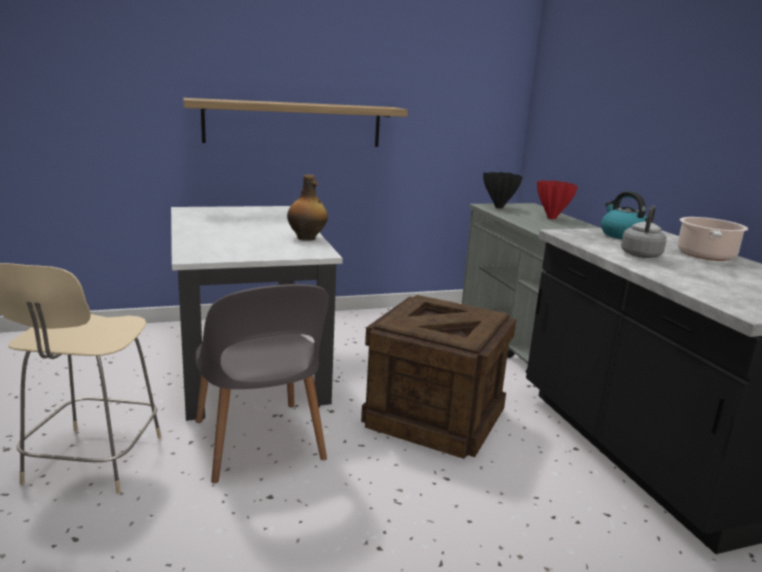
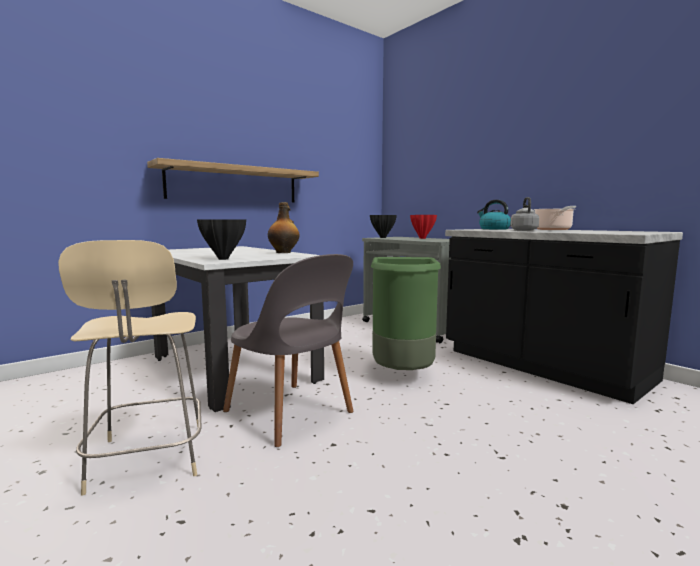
camera: 20 degrees left, 10 degrees down
crate [361,295,516,459] -> green trash can [371,257,441,370]
none -> black vase [197,219,246,260]

